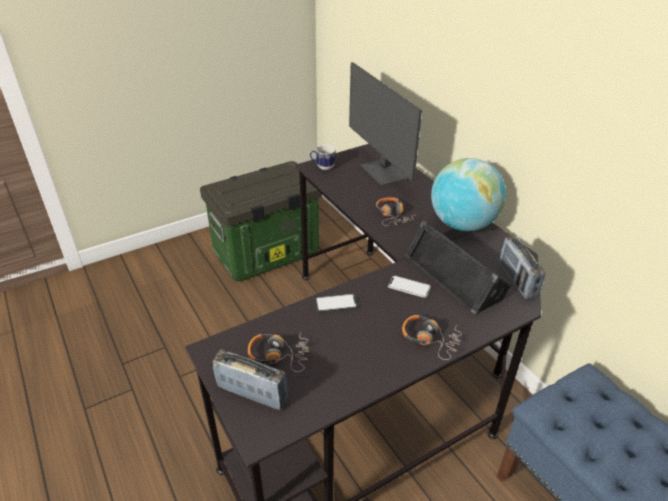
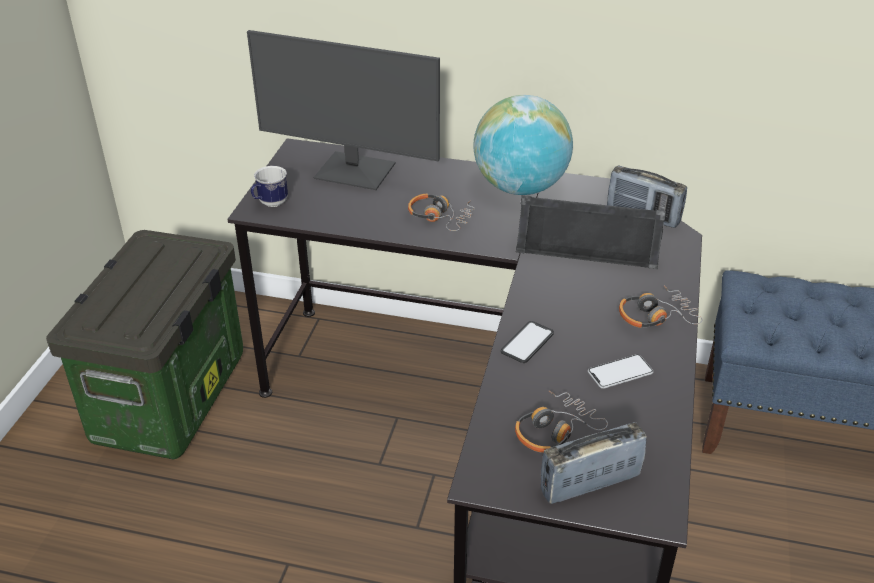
camera: 45 degrees left, 0 degrees up
phone [388,275,431,298] -> phone moved to [588,354,653,389]

